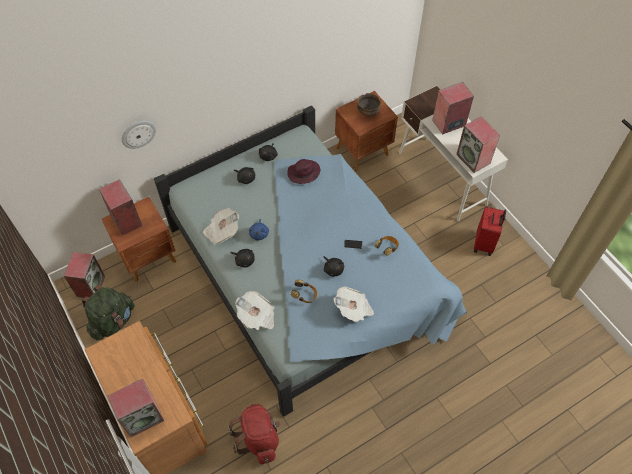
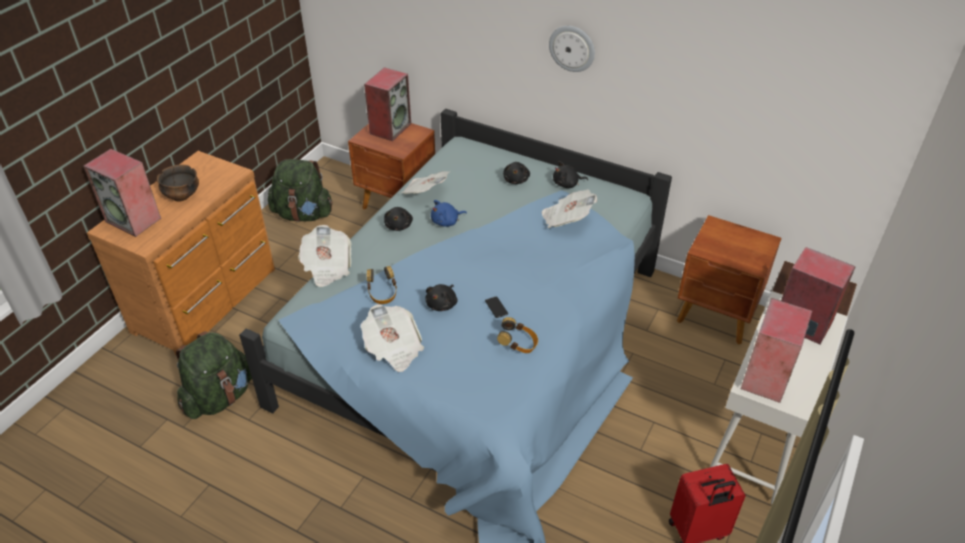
camera: 60 degrees right, 15 degrees down
speaker [64,252,105,298] -> none
wall clock [122,121,156,149] -> wall clock moved to [549,26,595,72]
red backpack [228,404,281,464] -> green backpack [176,331,252,419]
purple hat [287,159,320,184] -> newspaper [541,189,597,228]
bowl [357,93,381,117] -> bowl moved to [157,164,199,201]

